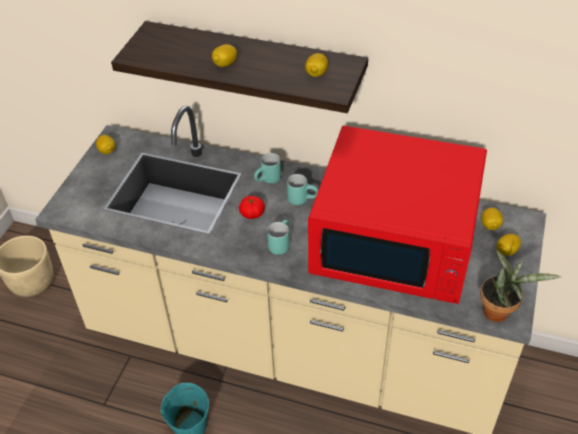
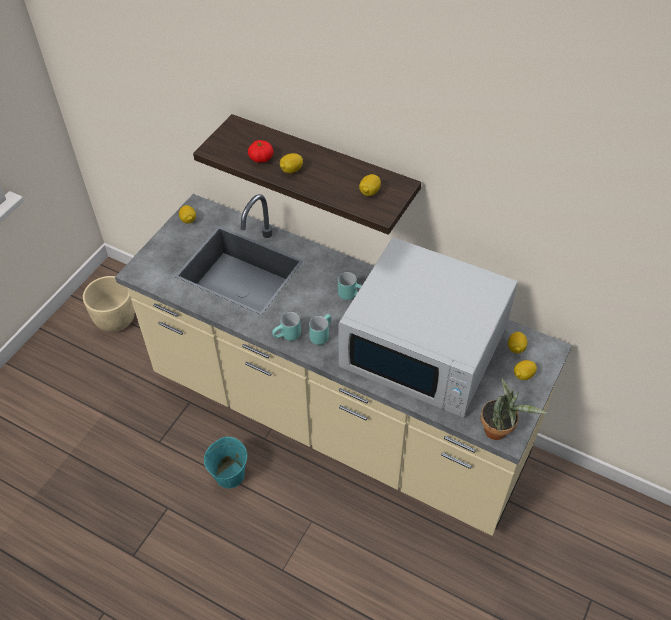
camera: 10 degrees right, 5 degrees up
tomato [239,196,265,219] -> tomato moved to [248,140,274,163]
turquoise mug [254,153,281,183] -> turquoise mug moved to [272,312,301,341]
red microwave [308,126,487,304] -> white microwave [338,237,518,417]

